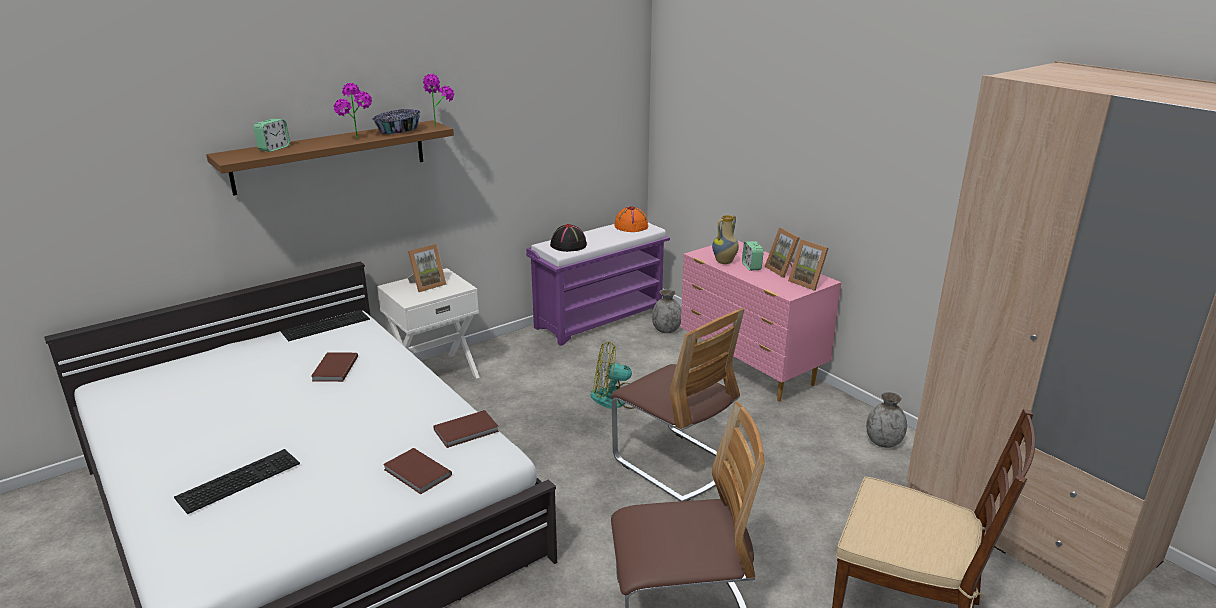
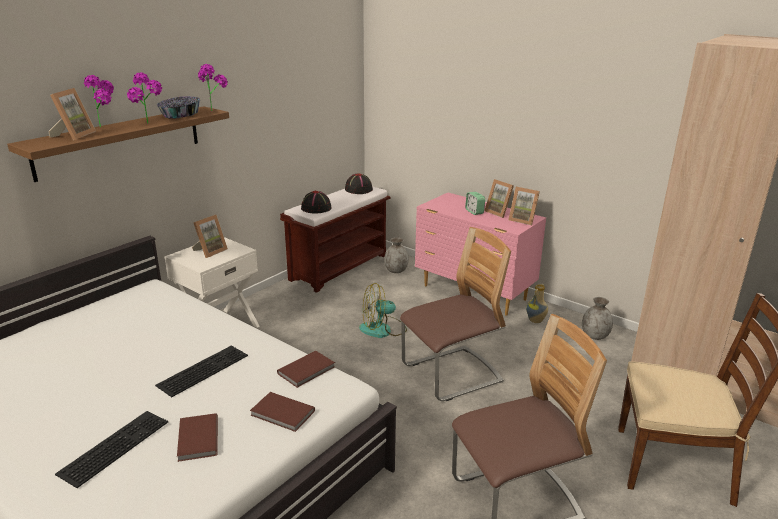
camera: 15 degrees left, 0 degrees up
alarm clock [253,119,290,152] -> picture frame [48,88,96,140]
keyboard [281,310,370,341] -> keyboard moved to [155,346,248,397]
brown book [311,352,358,382] -> brown book moved to [177,413,218,462]
purple bench [526,223,670,346] -> brown bench [280,187,391,293]
chair [611,308,744,501] -> chair turned 60 degrees counterclockwise [400,227,511,401]
orange hat [614,207,648,232] -> black hat [345,173,373,194]
vase [712,215,739,264] -> vase moved to [526,284,548,323]
none -> potted plant [84,75,114,127]

